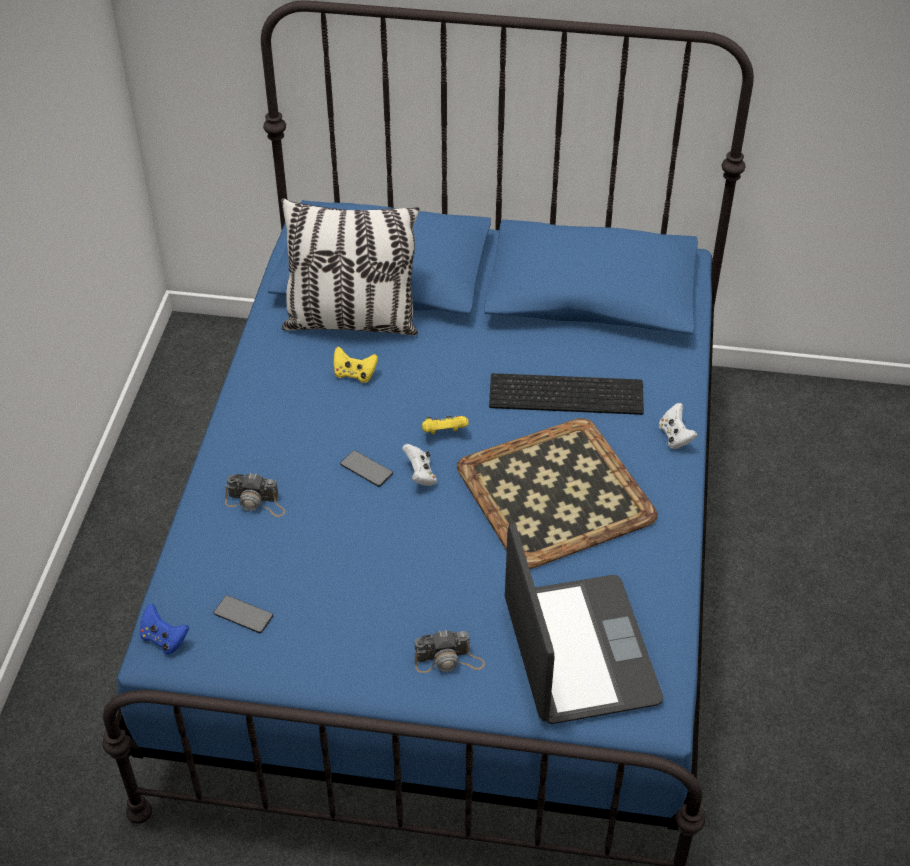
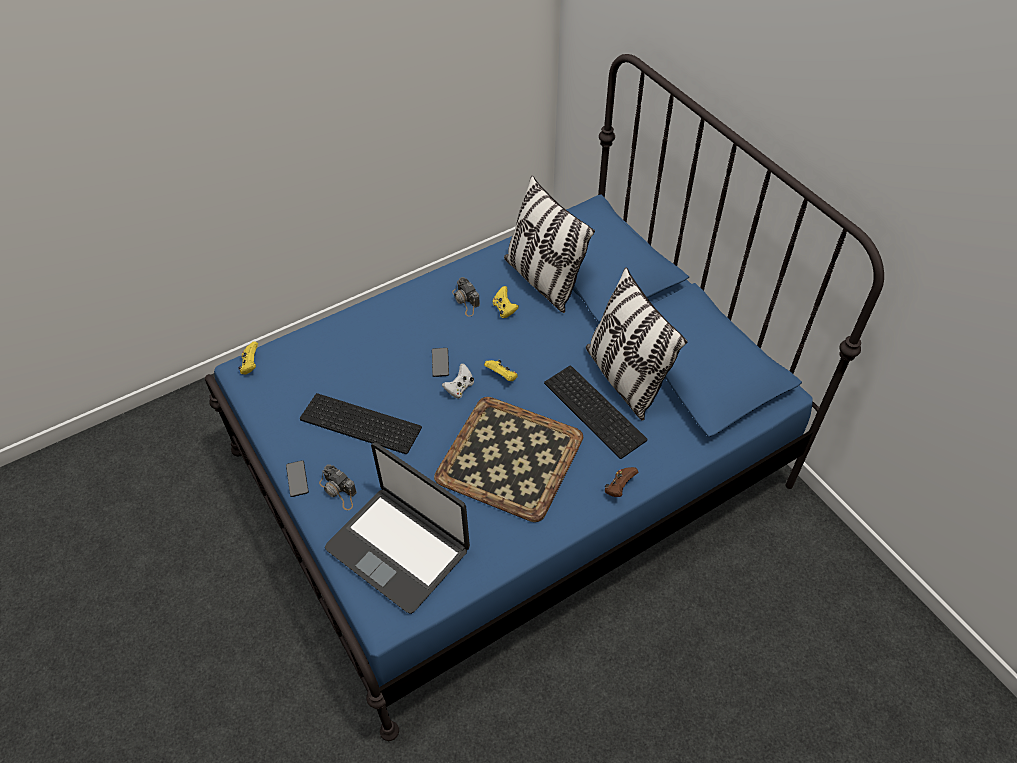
camera: 50 degrees right, 5 degrees up
blue game controller [139,604,189,655] -> yellow game controller [238,341,258,374]
phone [213,595,273,633] -> phone moved to [286,460,309,497]
camera [225,473,285,517] -> camera moved to [452,277,480,317]
laptop [505,522,663,724] -> laptop turned 90 degrees clockwise [325,443,470,614]
white game controller [659,403,698,449] -> brown game controller [605,467,639,497]
none -> keyboard [300,393,422,454]
none -> pillow [586,267,688,421]

